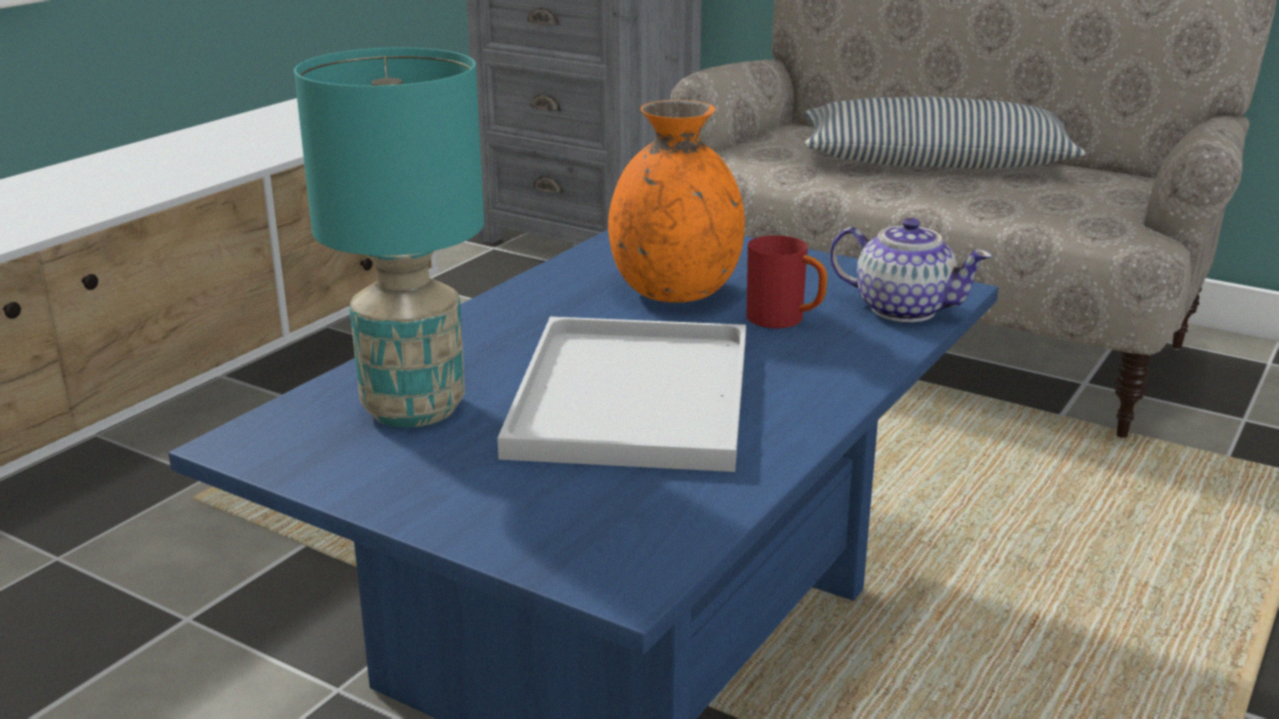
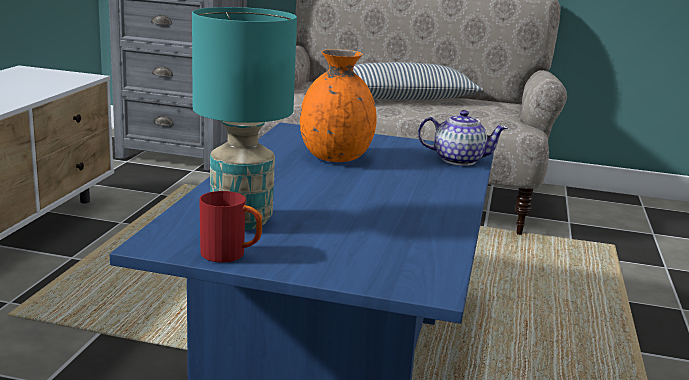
camera: 20 degrees left, 5 degrees down
white tray [497,317,746,472] -> none
red mug [747,235,827,328] -> red mug moved to [199,191,263,263]

